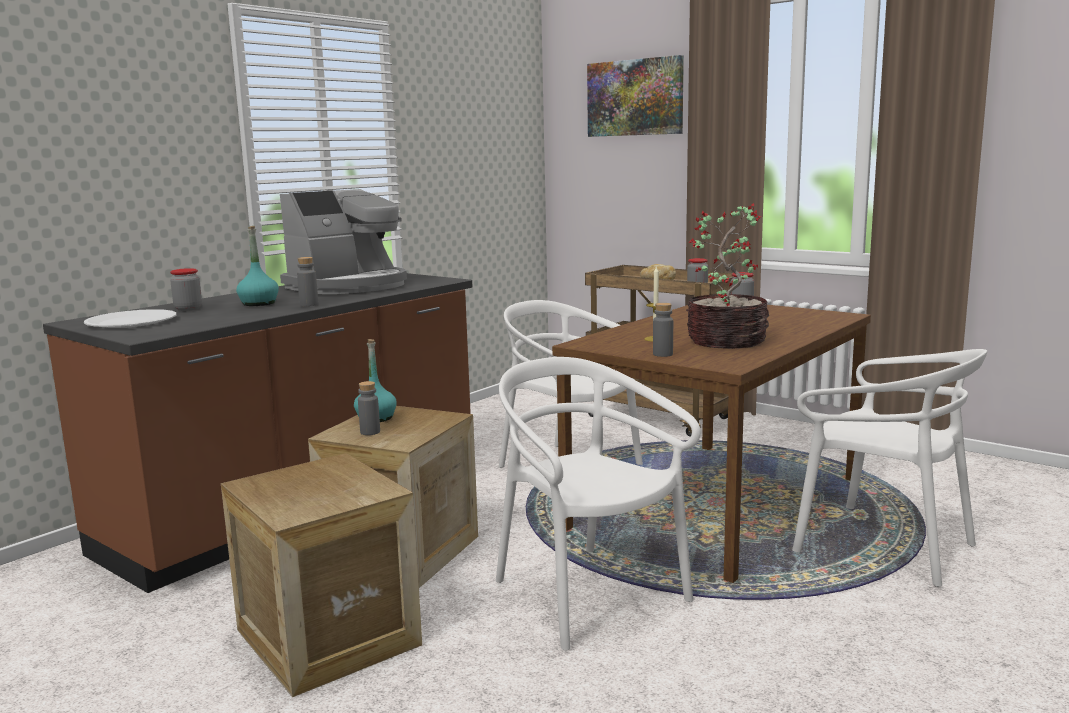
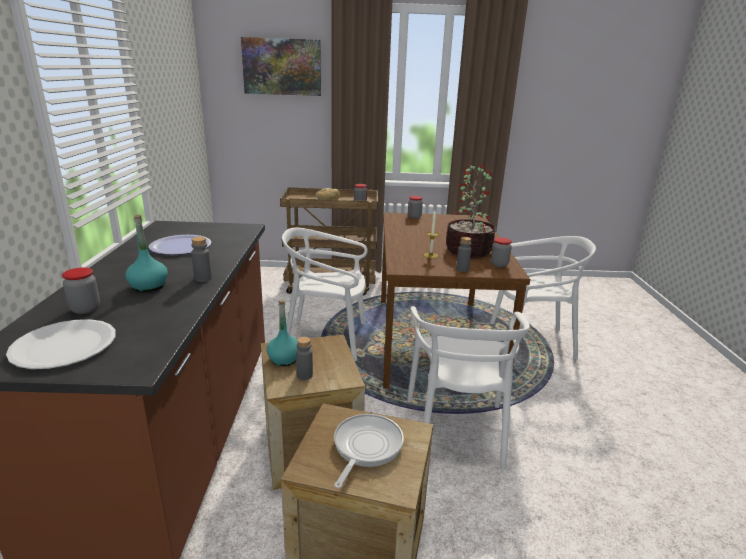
camera: 40 degrees left, 10 degrees up
coffee machine [280,189,407,294] -> plate [149,235,211,255]
white chair [496,357,701,651] -> white chair turned 105 degrees counterclockwise [407,306,530,470]
none -> frying pan [334,414,404,488]
none -> jar [491,237,512,267]

